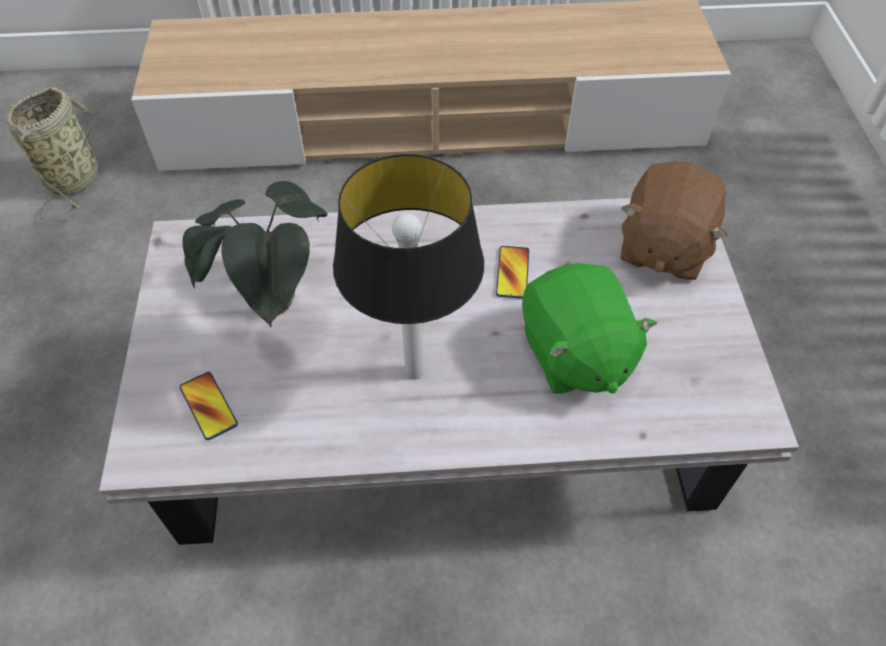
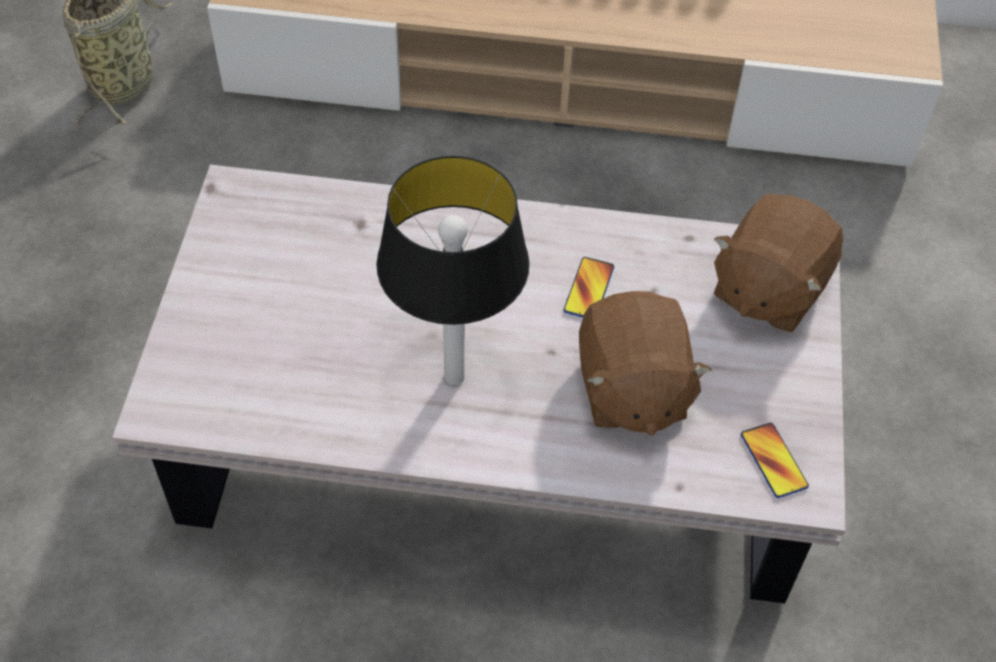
camera: 10 degrees right, 0 degrees up
phone [180,372,238,440] -> phone moved to [741,423,809,498]
potted plant [182,181,327,327] -> none
green plush toy [522,263,657,394] -> brown plush toy [579,291,712,436]

